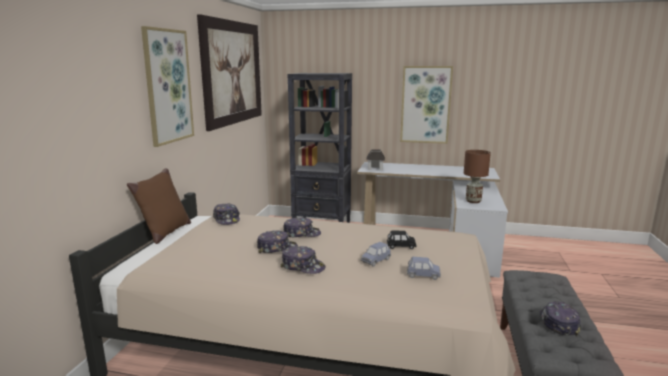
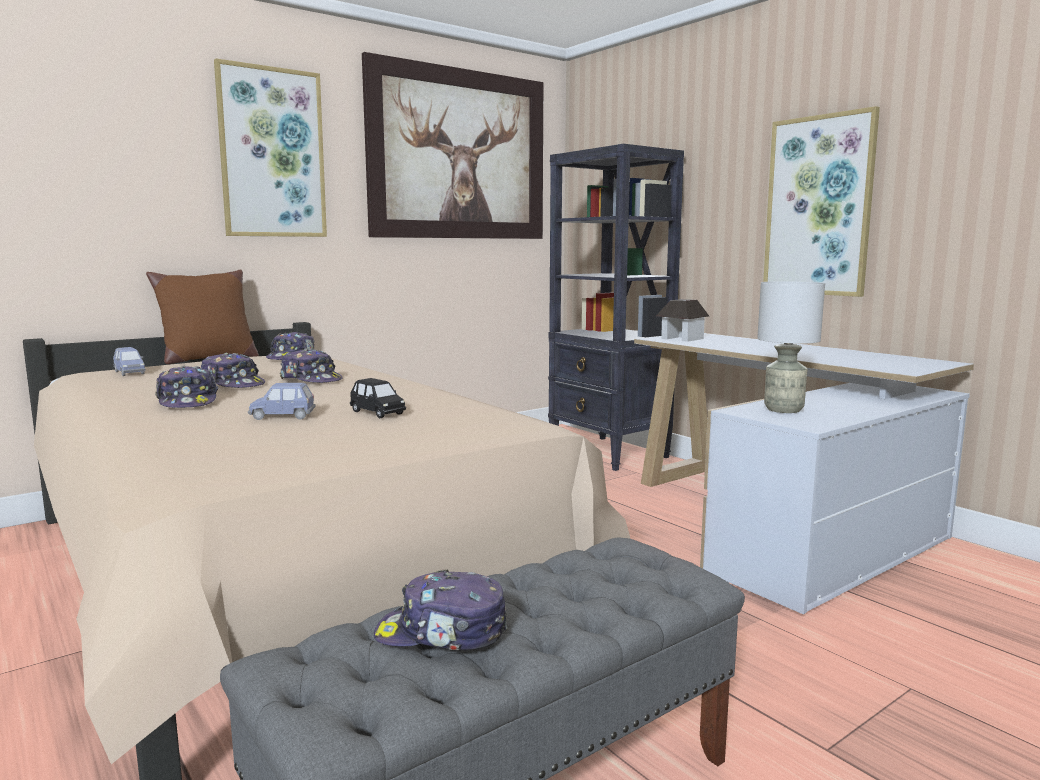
camera: 40 degrees right, 5 degrees down
blue toy car [407,257,441,280] -> blue toy car moved to [113,347,146,376]
brown table lamp [464,150,491,203] -> grey table lamp [757,281,825,413]
cap [540,301,581,336] -> cap turned 135 degrees counterclockwise [374,569,508,651]

